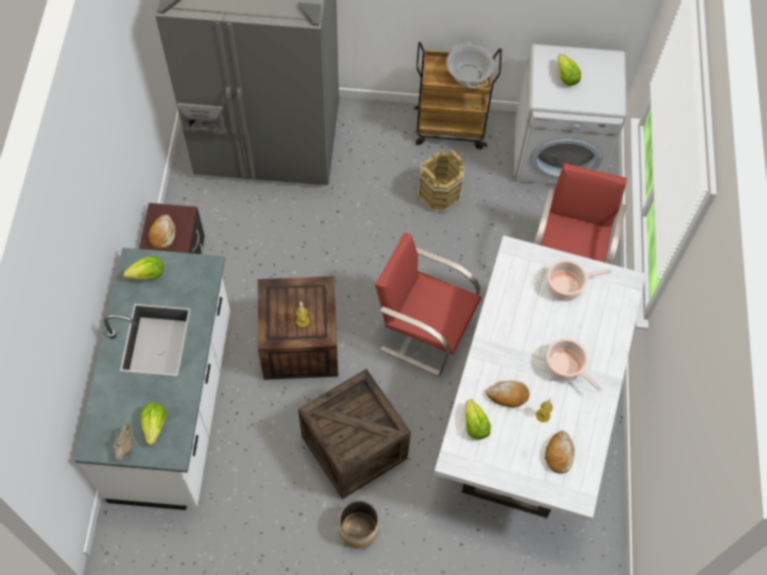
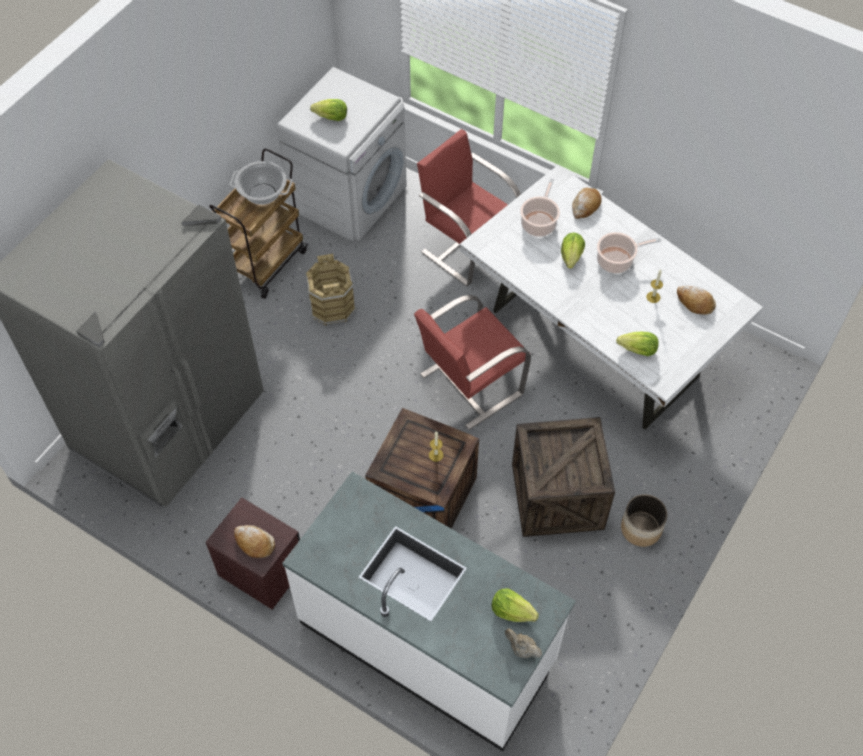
camera: 60 degrees left, 5 degrees down
lettuce [123,256,164,280] -> lettuce moved to [561,233,585,269]
bread [486,381,529,408] -> bread moved to [572,188,602,219]

